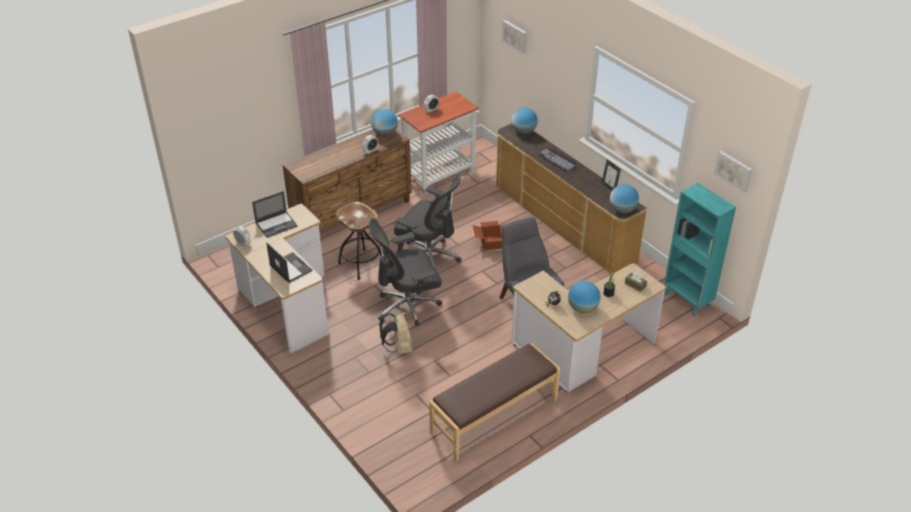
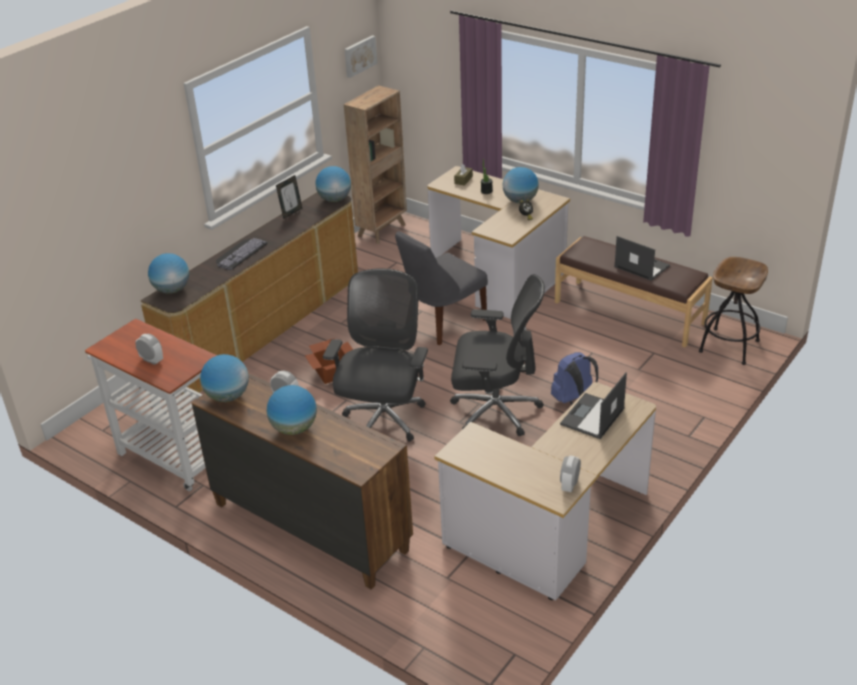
camera: 105 degrees left, 5 degrees down
laptop [252,191,298,238] -> laptop moved to [614,236,670,281]
brown stool [336,202,382,280] -> brown stool moved to [699,257,768,365]
office chair [369,218,442,326] -> office chair turned 45 degrees counterclockwise [450,274,545,436]
beige backpack [379,313,412,354] -> blue backpack [551,352,598,405]
picture [502,20,527,53] -> none
turquoise bookcase [664,183,736,316] -> brown bookcase [344,85,407,244]
none -> globe [267,385,317,435]

